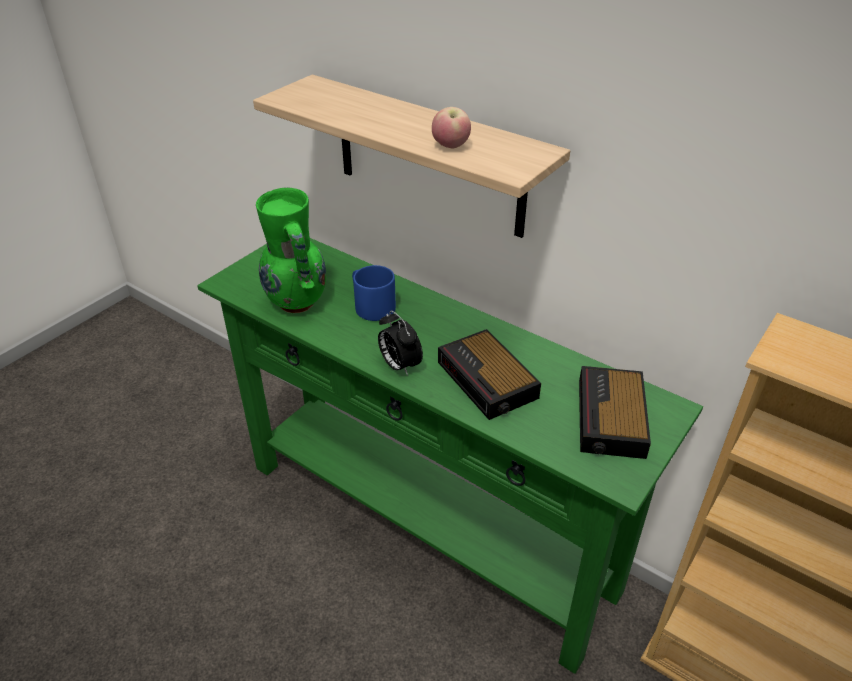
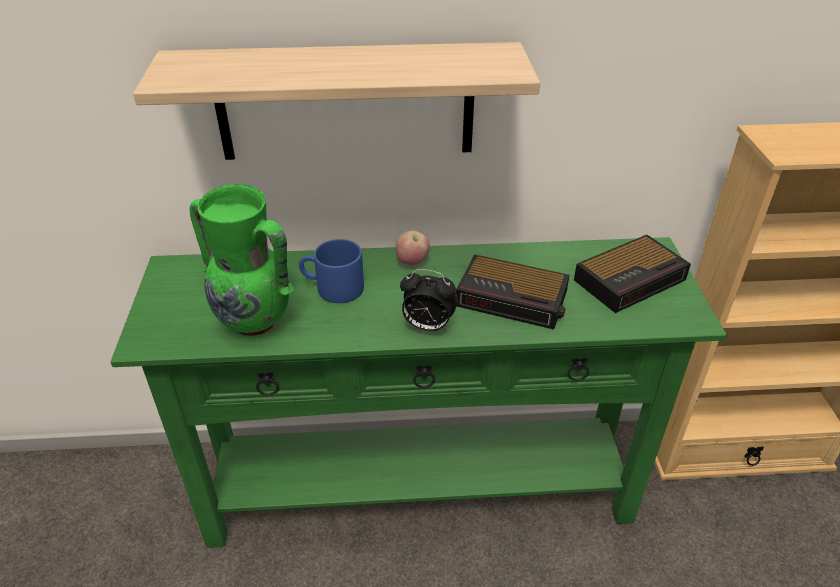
camera: 40 degrees left, 0 degrees up
apple [432,107,471,148] -> apple moved to [395,230,430,266]
alarm clock [579,366,651,459] -> alarm clock turned 90 degrees counterclockwise [574,235,691,313]

